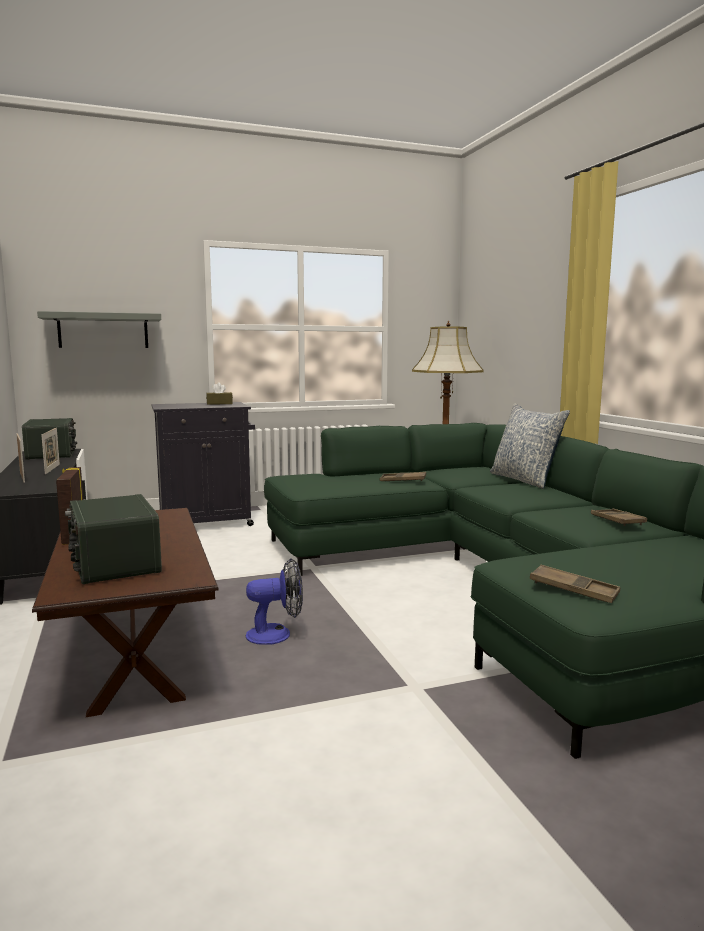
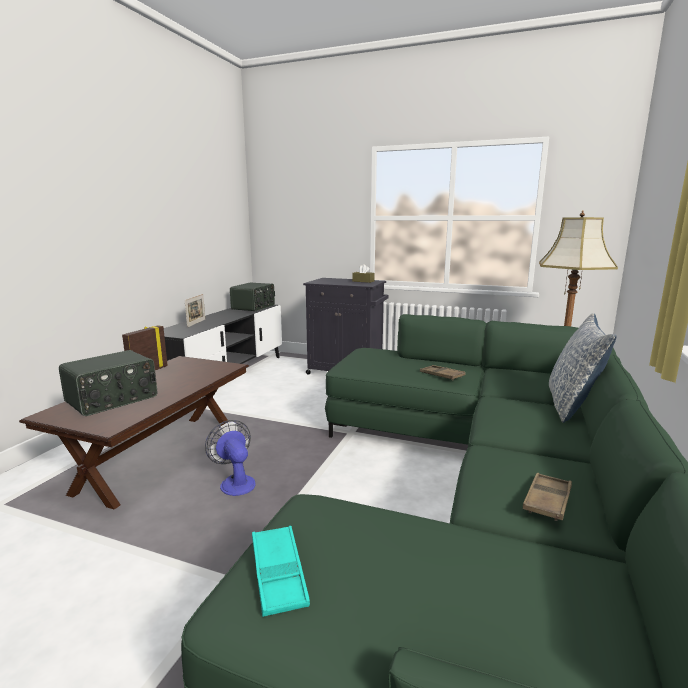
camera: 40 degrees right, 5 degrees up
grey shelf [37,311,161,348] -> none
picture frame [41,428,60,474] -> none
radio [65,494,162,584] -> radio turned 150 degrees counterclockwise [59,350,157,416]
fan [246,558,303,645] -> fan turned 150 degrees counterclockwise [205,420,256,496]
brown tray [530,565,620,603] -> turquoise tray [252,526,310,617]

